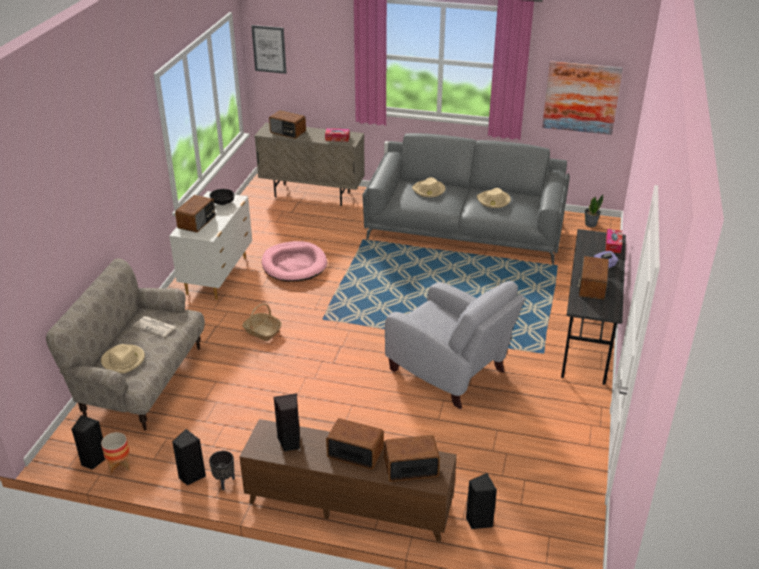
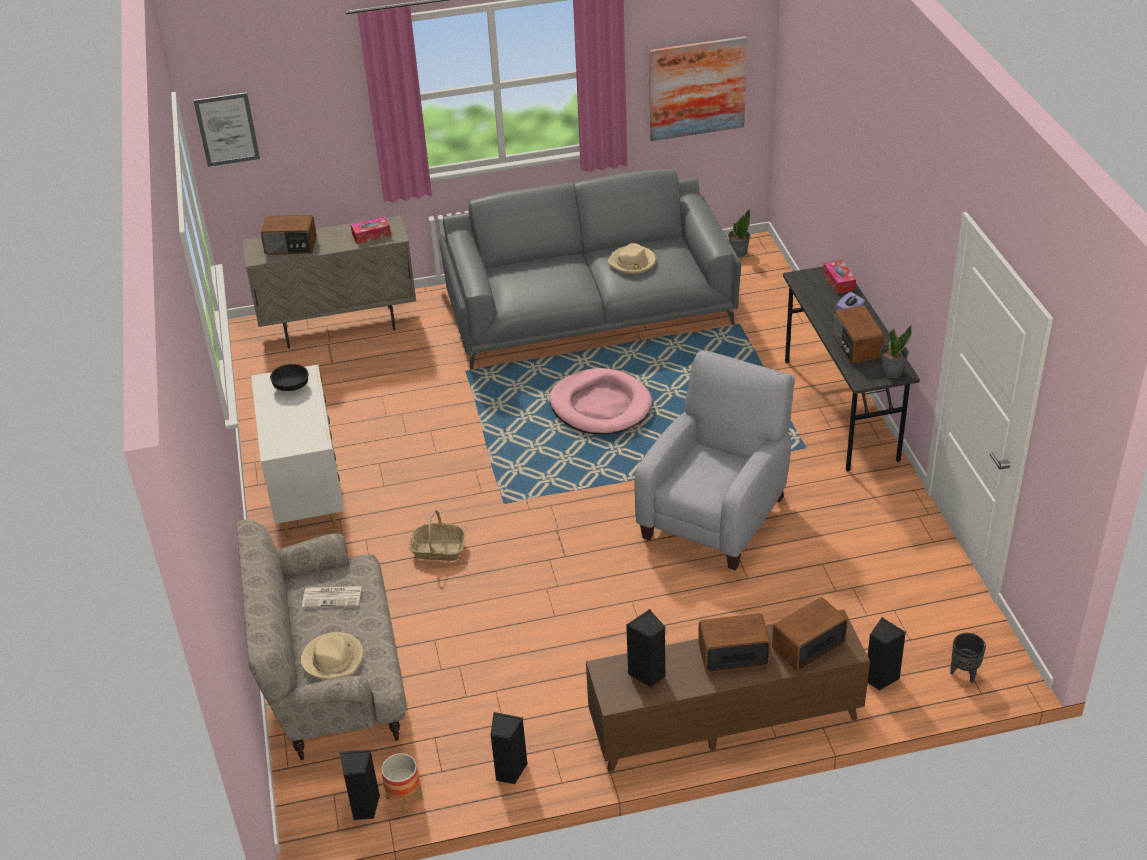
camera: 25 degrees left, 5 degrees up
radio [175,195,215,233] -> none
black planter [209,451,235,490] -> black planter moved to [950,633,986,683]
pink dog bed [262,241,327,282] -> pink dog bed moved to [549,368,652,434]
grey armchair [385,281,525,409] -> grey armchair turned 75 degrees counterclockwise [634,350,795,570]
beige hat [412,177,445,197] -> none
none -> potted plant [880,325,912,378]

